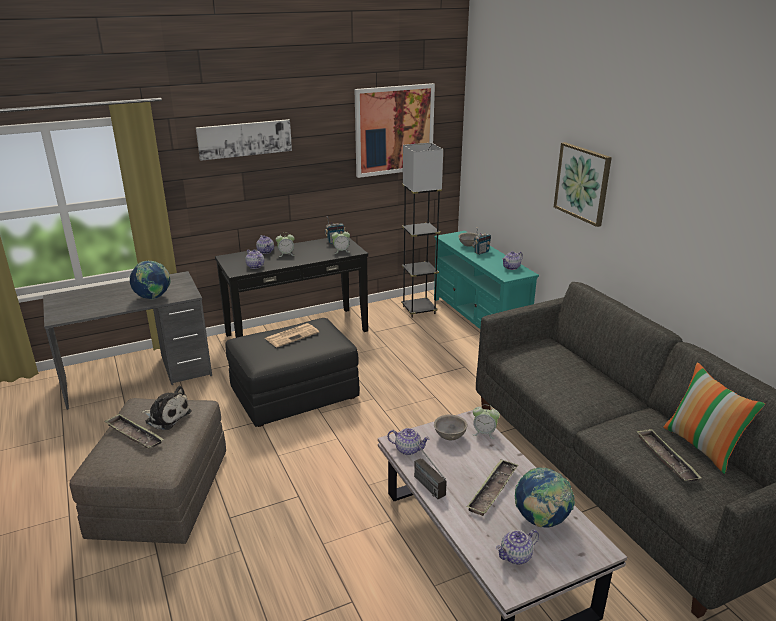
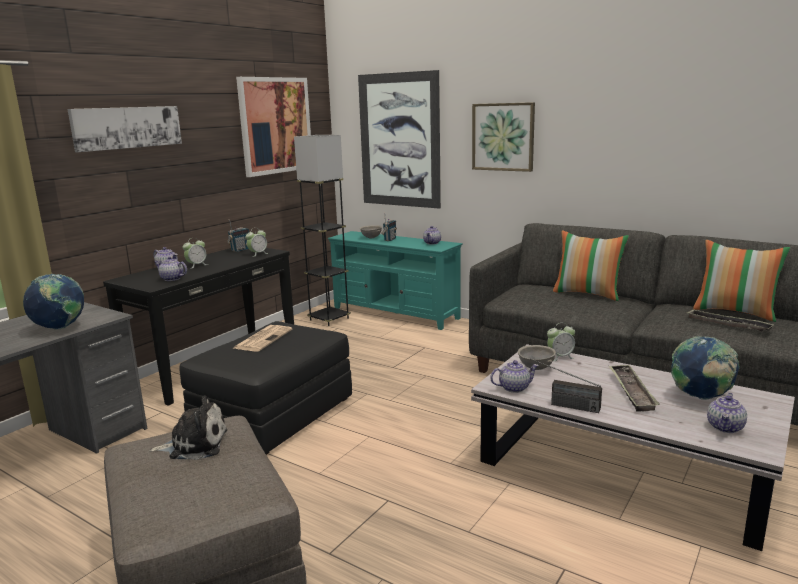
camera: 30 degrees left, 10 degrees down
tray [104,414,164,448] -> none
none -> picture [358,70,441,209]
none -> pillow [553,230,629,301]

